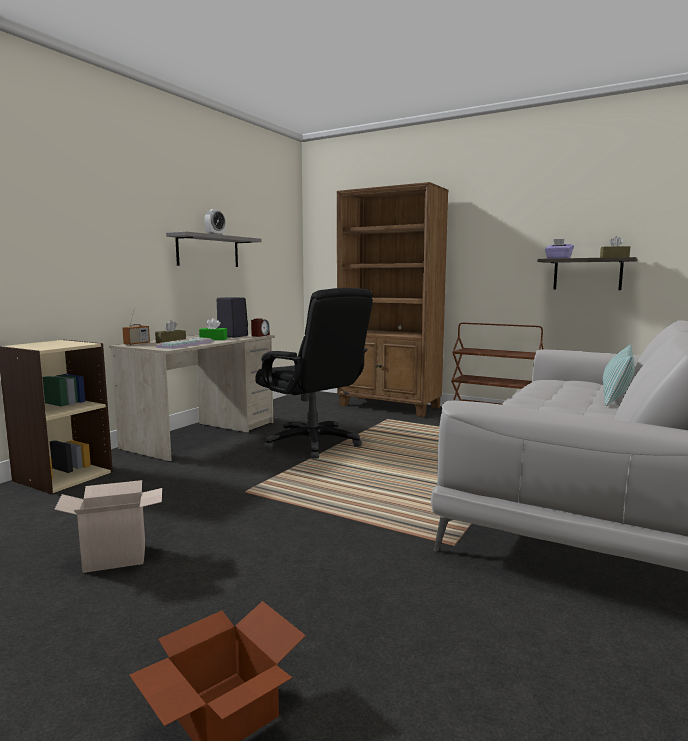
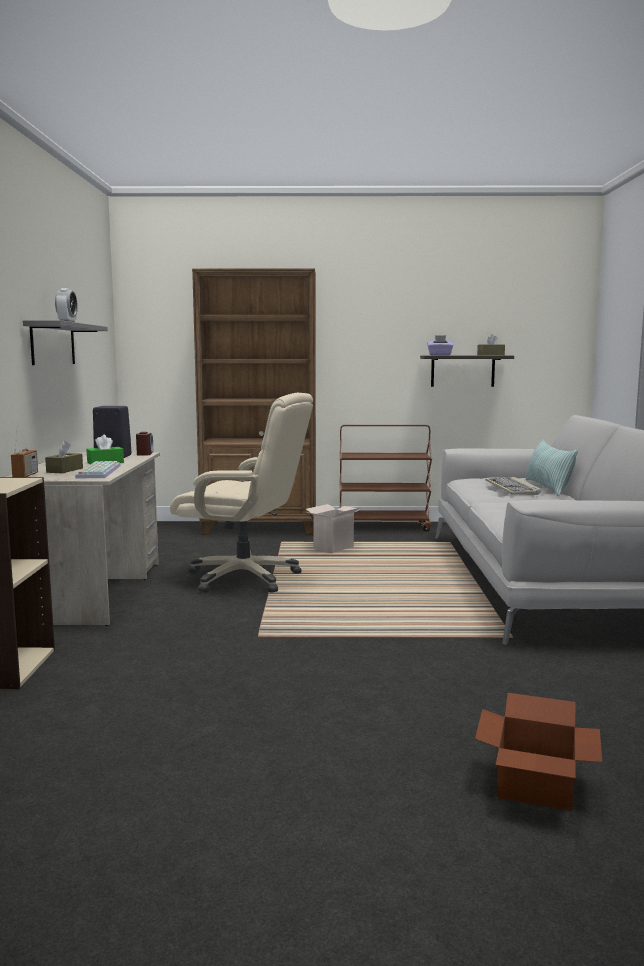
camera: 30 degrees left, 0 degrees up
cardboard box [54,480,162,573] -> cardboard box moved to [306,504,361,553]
black office chair [256,288,373,459] -> beige office chair [170,393,313,593]
none -> keyboard [486,477,541,495]

